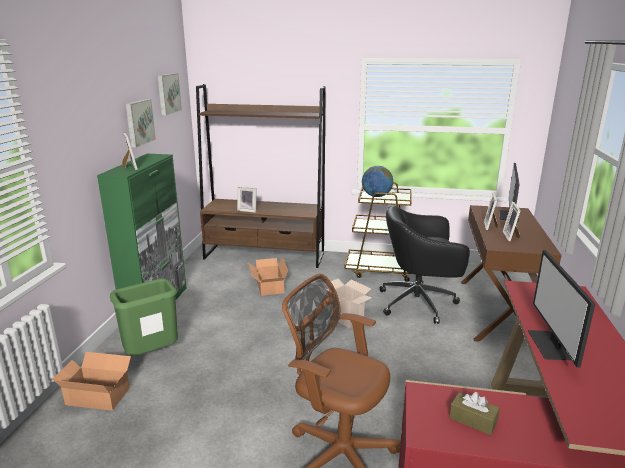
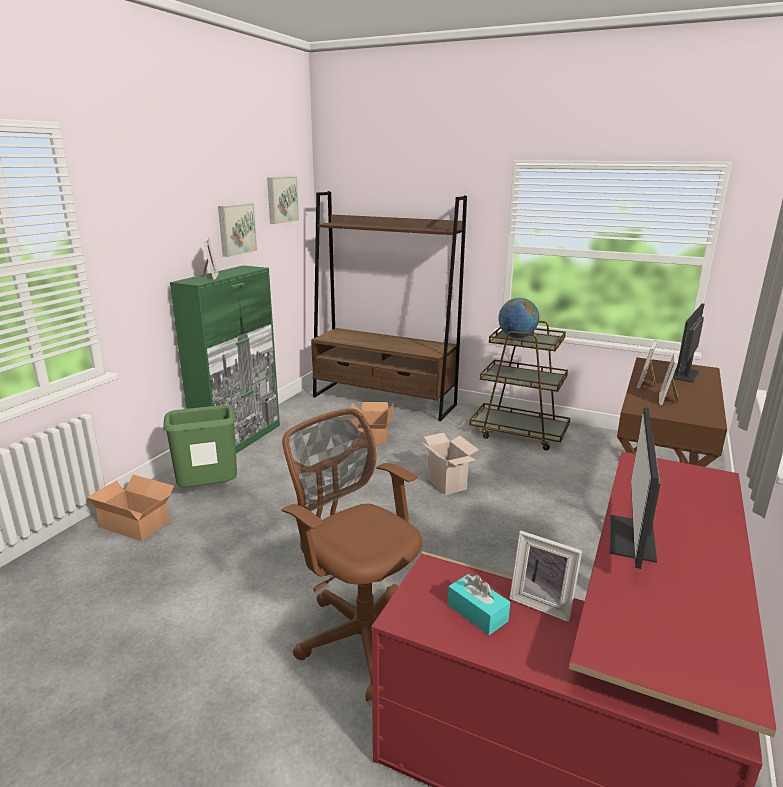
camera: 15 degrees right, 0 degrees up
picture frame [237,186,257,213] -> picture frame moved to [509,531,582,622]
black office chair [380,206,470,324] -> none
brown tissue box [449,392,500,435] -> turquoise tissue box [448,574,510,635]

